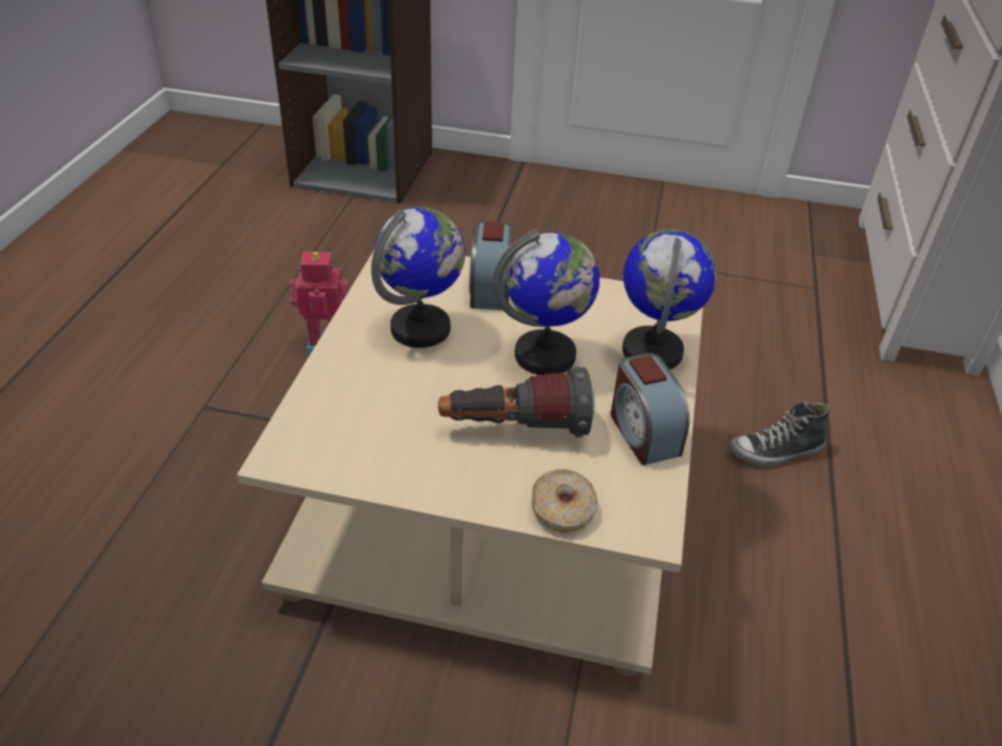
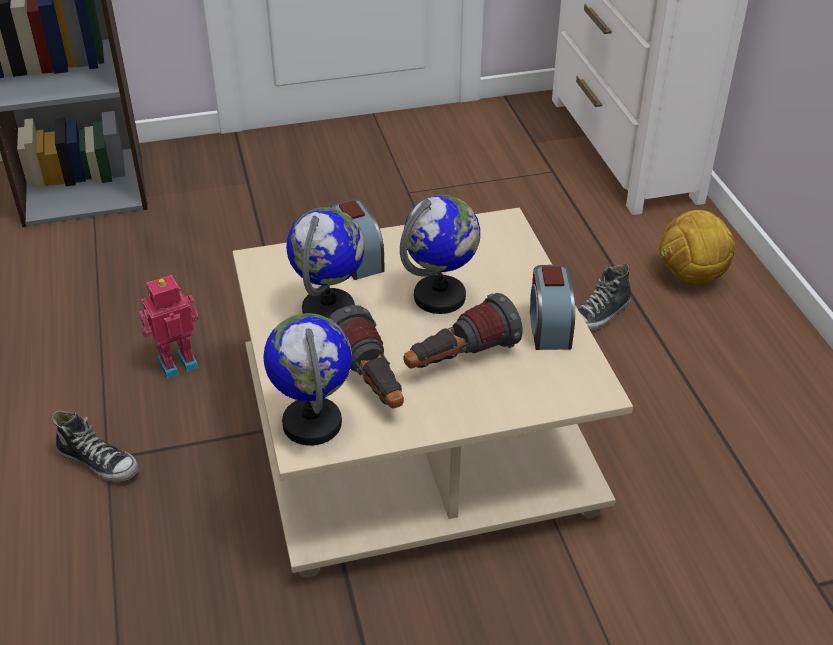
camera: 25 degrees left, 0 degrees up
donut [532,469,598,533] -> none
alarm clock [611,353,690,466] -> alarm clock turned 45 degrees clockwise [530,265,575,350]
globe [622,229,716,369] -> globe moved to [263,313,352,446]
none -> shoe [52,411,139,482]
none -> flashlight [328,305,404,408]
none -> football [659,210,735,285]

